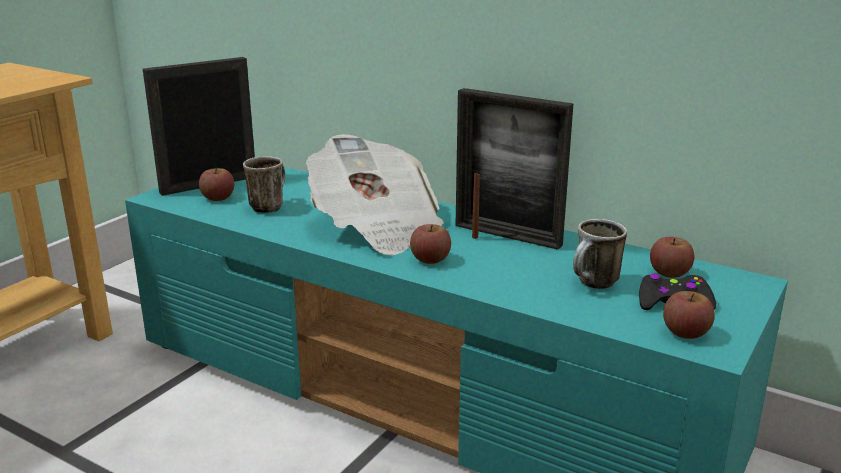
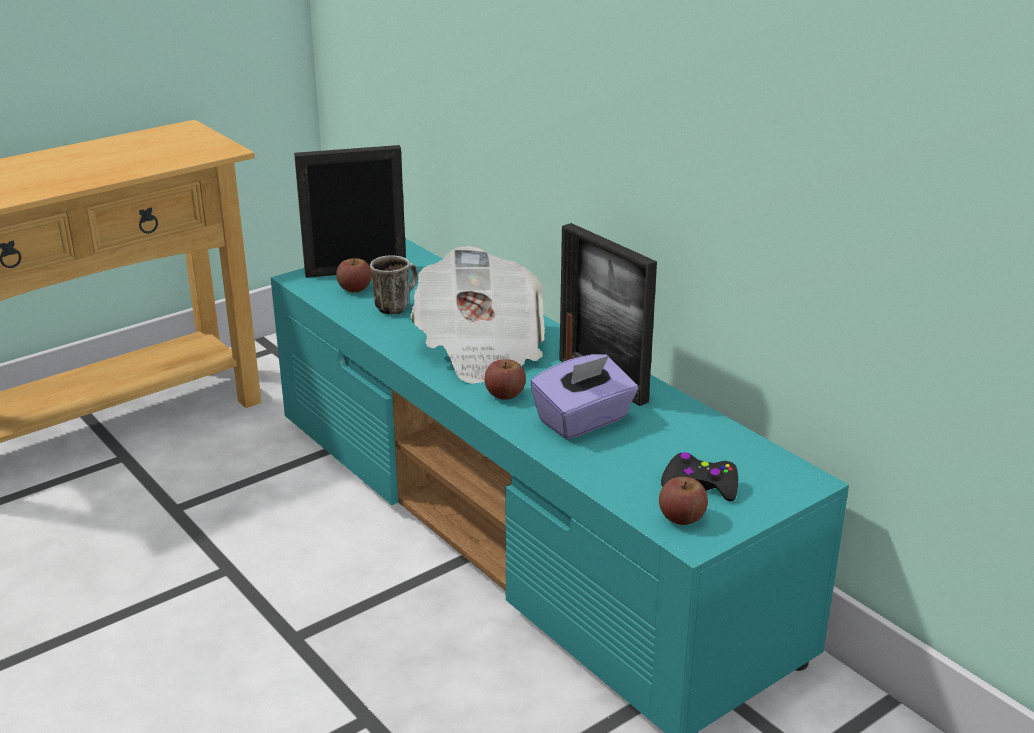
camera: 20 degrees right, 5 degrees up
mug [573,219,627,289] -> none
apple [650,237,694,278] -> none
none -> purple tissue box [530,354,638,439]

